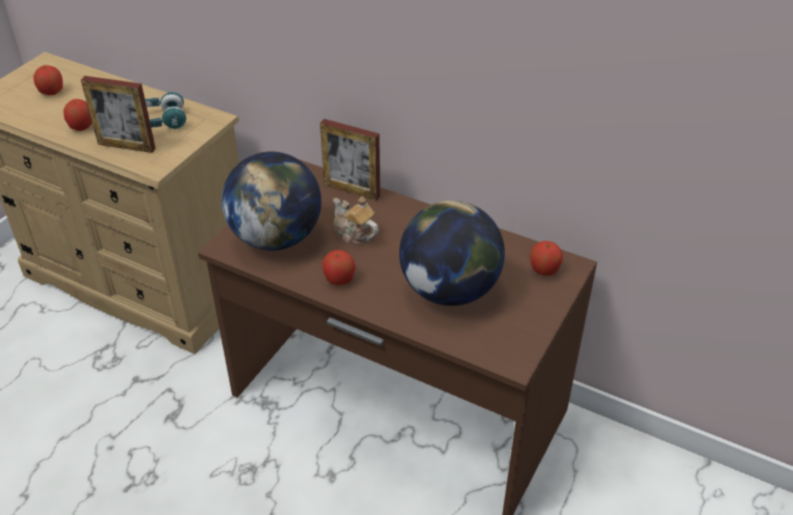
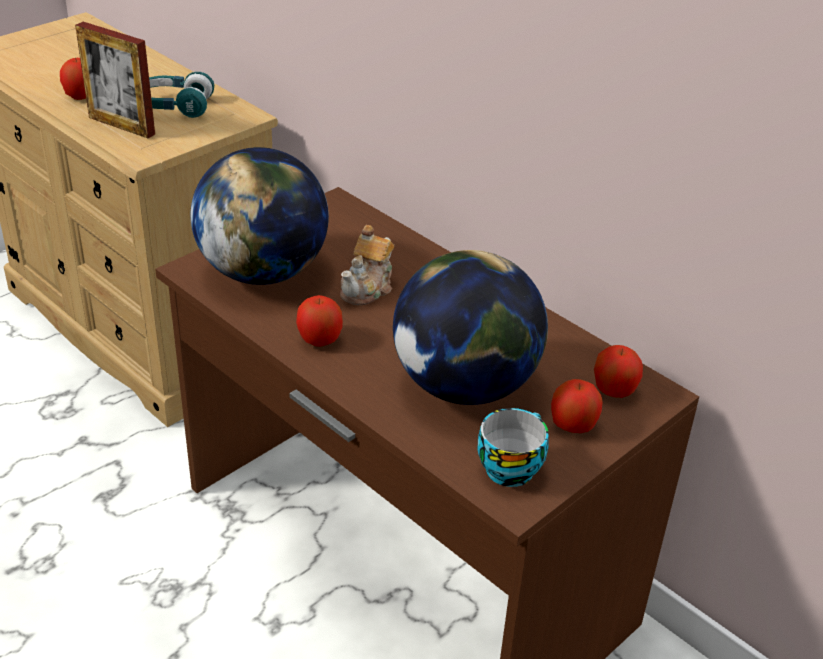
camera: 15 degrees right, 5 degrees down
apple [33,65,63,95] -> apple moved to [551,379,603,433]
picture frame [320,119,380,201] -> none
teapot [333,197,379,244] -> teapot turned 120 degrees counterclockwise [340,225,394,305]
none -> cup [477,408,548,487]

